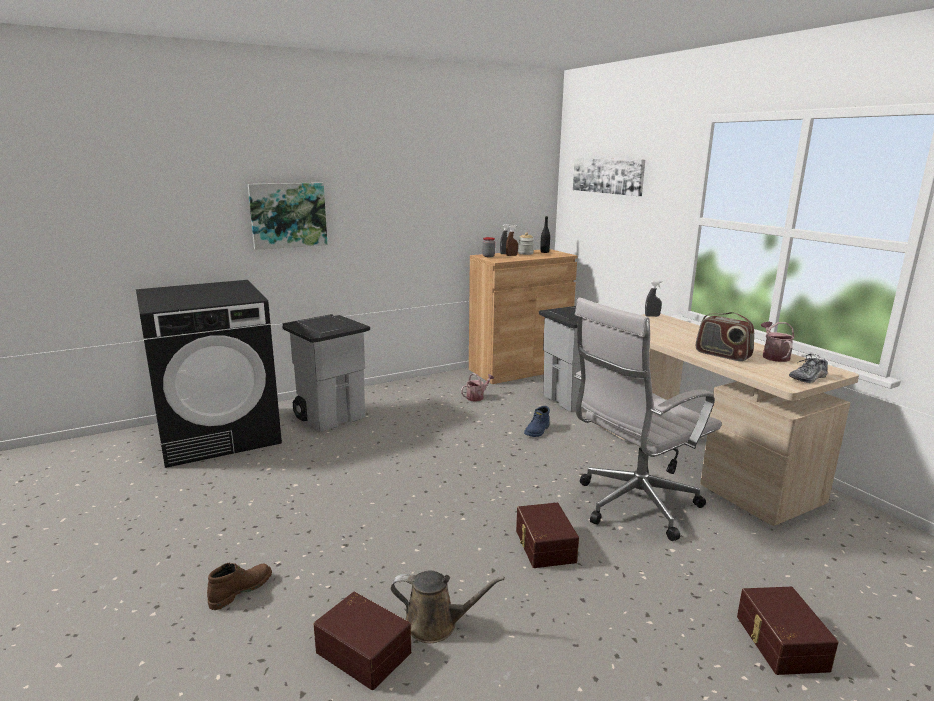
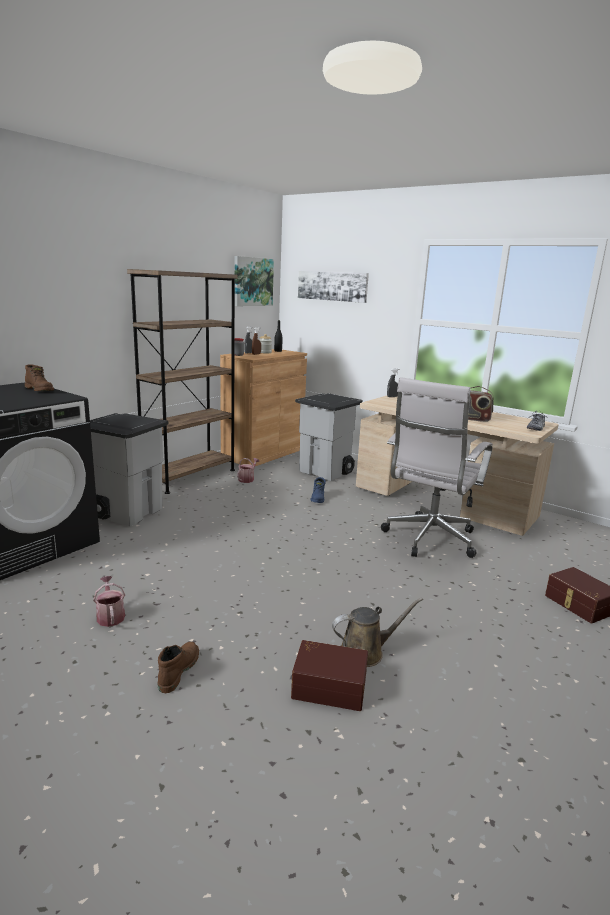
camera: 25 degrees left, 0 degrees up
picture [248,183,328,250] -> picture moved to [234,256,274,306]
brown storage box [516,503,579,568] -> none
watering can [761,322,795,362] -> watering can moved to [93,576,125,627]
none -> brown boot [25,365,54,391]
none -> brown bookcase [127,269,238,494]

